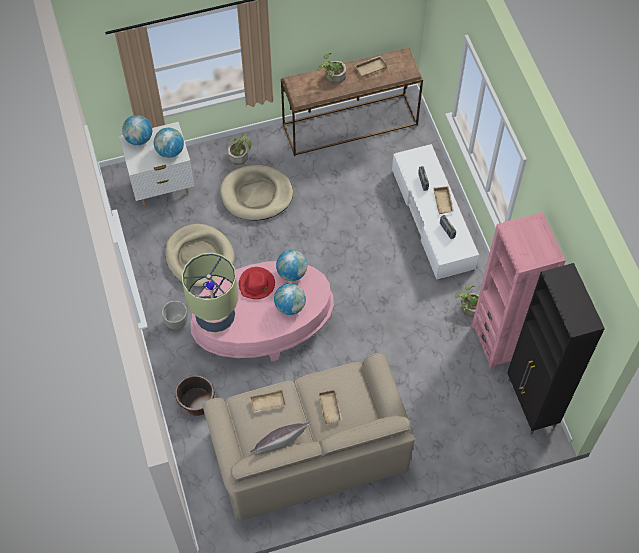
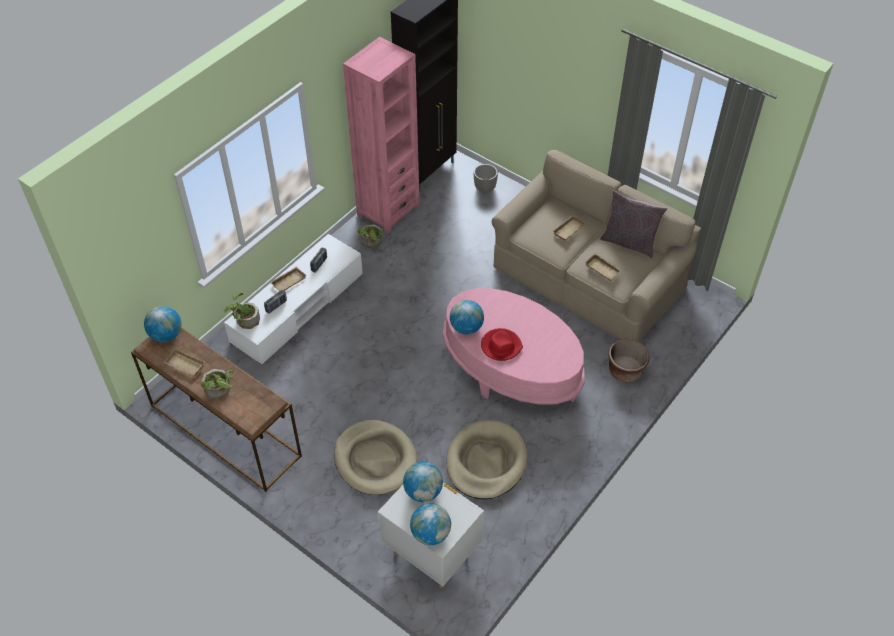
camera: 125 degrees left, 10 degrees down
planter [162,301,188,330] -> planter moved to [474,164,498,193]
table lamp [182,253,239,333] -> none
potted plant [228,133,251,165] -> potted plant moved to [224,293,260,329]
globe [274,283,306,315] -> globe moved to [144,306,181,342]

